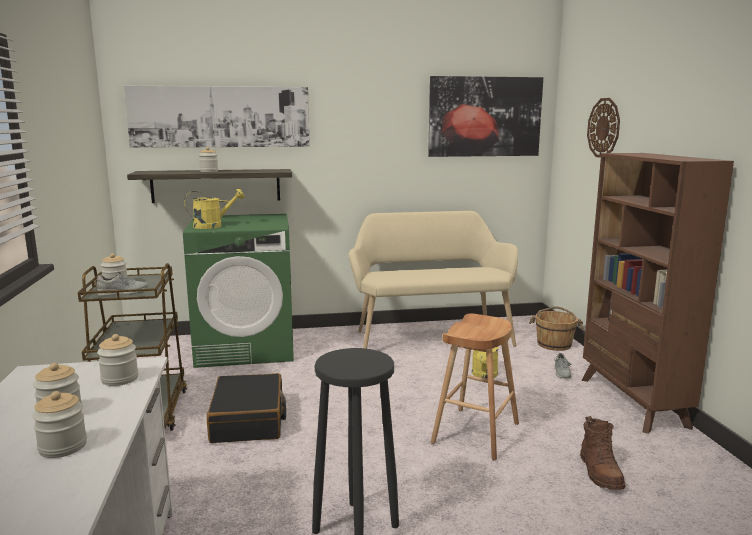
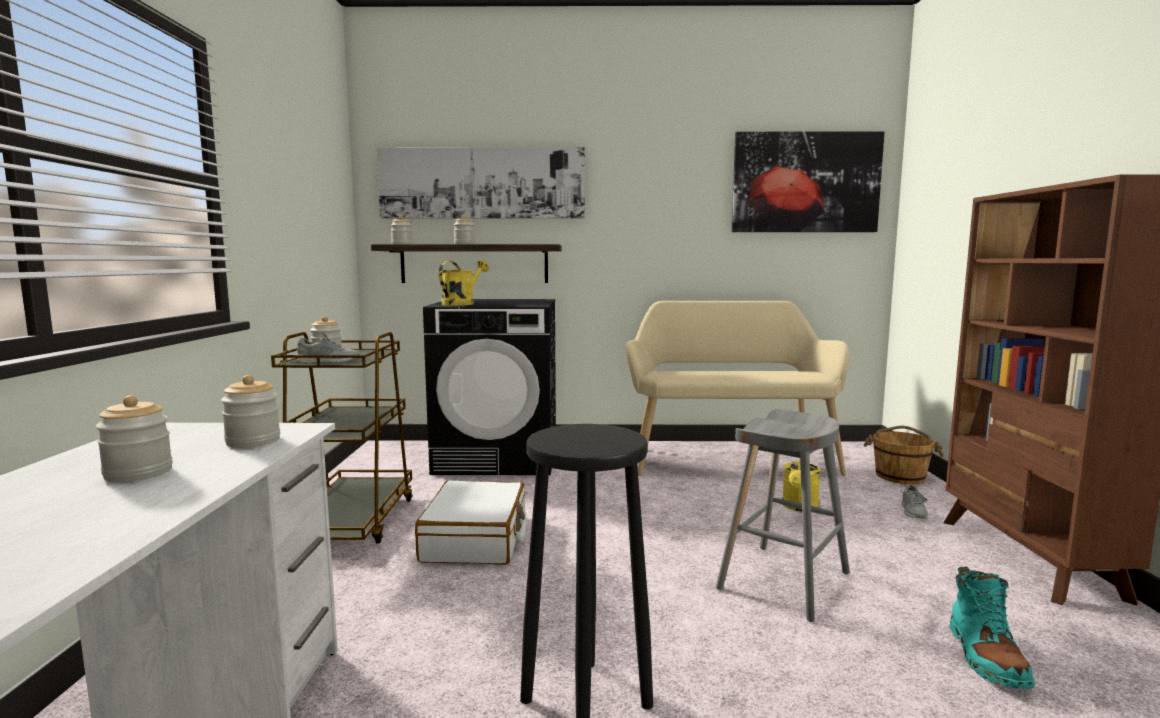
camera: 10 degrees right, 5 degrees down
jar [32,391,87,458] -> jar moved to [391,216,413,244]
green washing machine [183,214,294,368] -> black washing machine [423,299,556,475]
yellow watering can [184,188,244,229] -> yellow watering can turned 45 degrees counterclockwise [439,260,489,306]
black suitcase [207,373,286,443] -> white suitcase [415,481,526,565]
brown stool [431,313,519,461] -> grey stool [716,409,850,622]
brown boot [580,416,626,490] -> turquoise boot [950,566,1035,689]
wall clock [587,98,620,158] -> none

